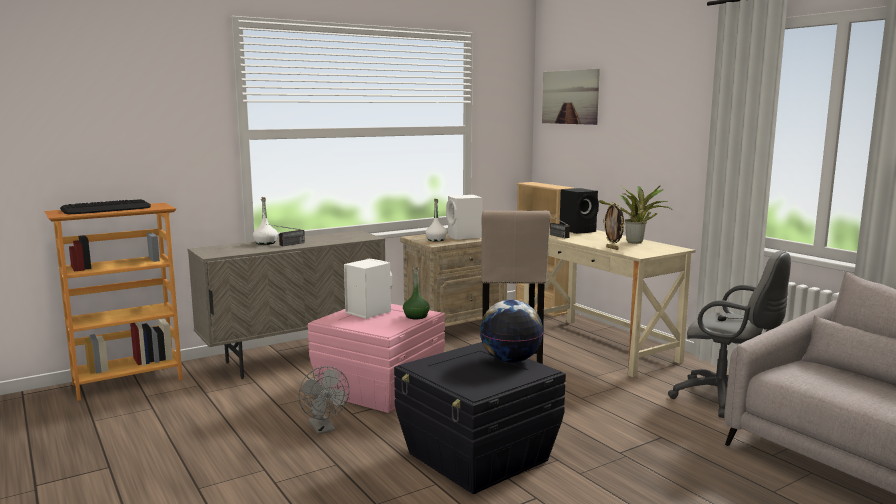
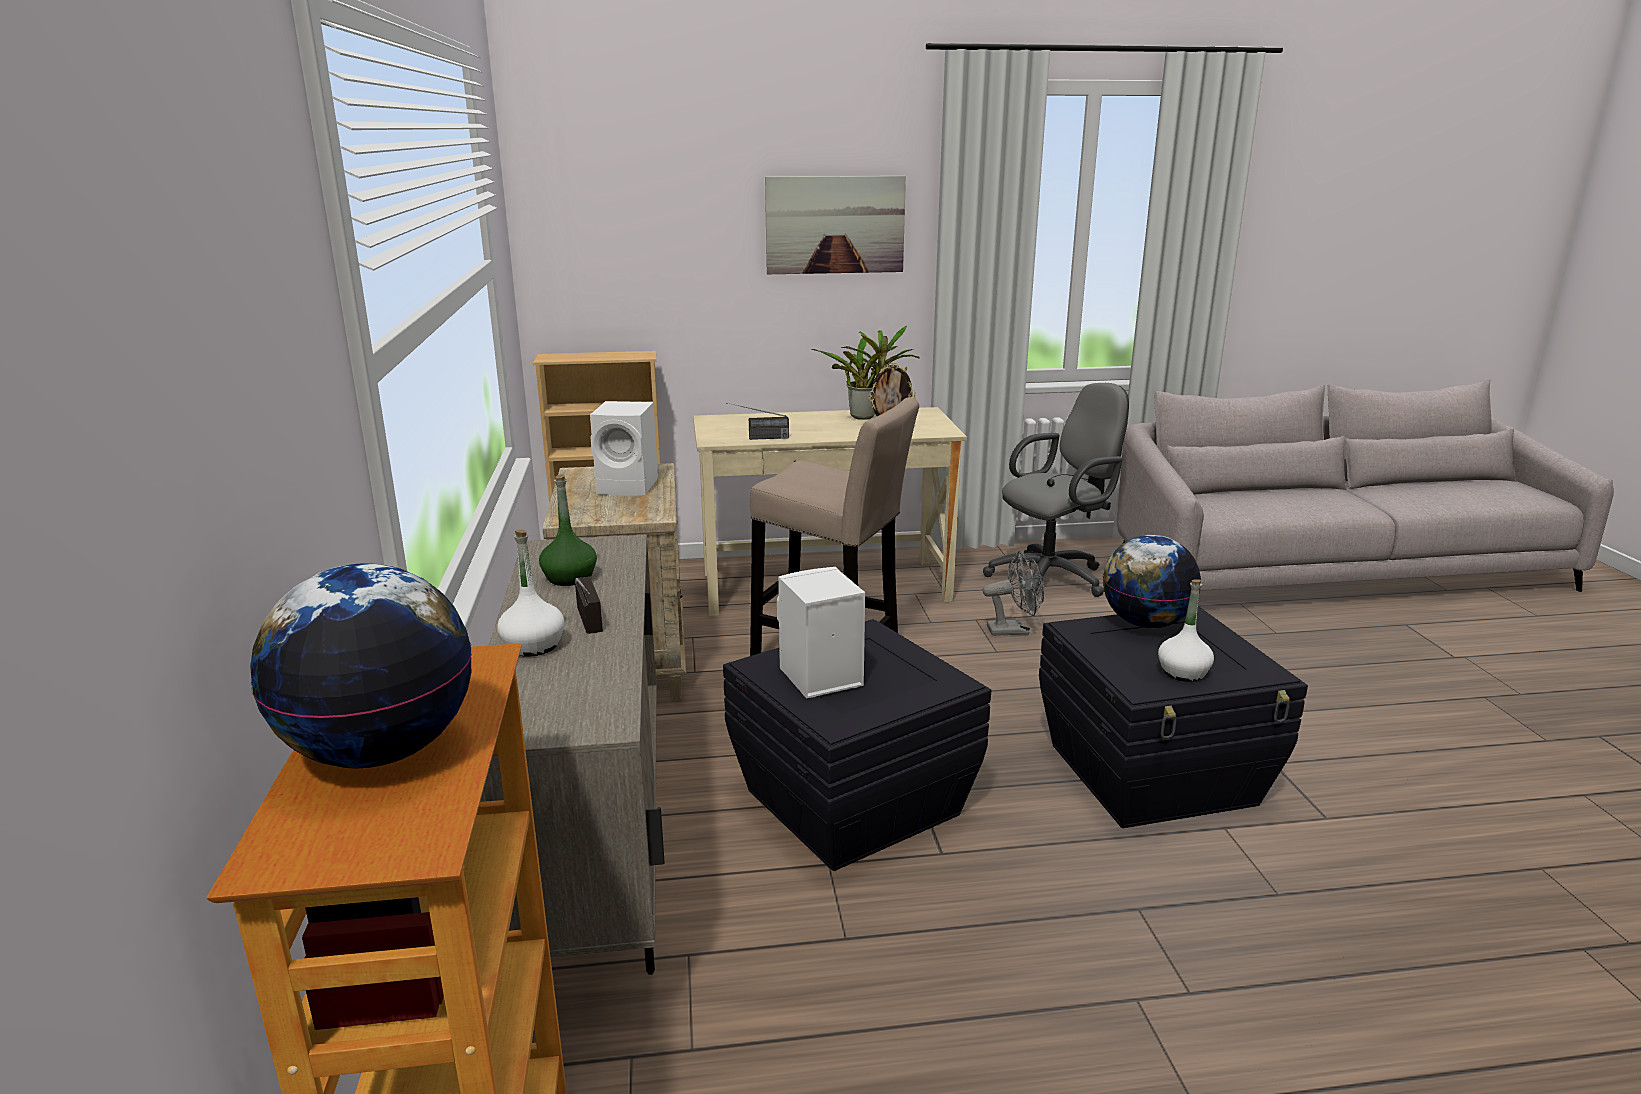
camera: 65 degrees left, 10 degrees up
keyboard [60,199,151,214] -> globe [250,563,472,768]
grey fan [299,366,349,434] -> grey fan moved to [983,551,1044,636]
pink storage box [308,304,445,413] -> black storage box [723,619,991,871]
green bottle [403,266,430,319] -> green bottle moved to [539,474,597,586]
white bottle [425,199,447,241] -> white bottle moved to [1158,579,1214,682]
picture [542,69,600,125] -> picture moved to [765,176,906,274]
black speaker [560,188,599,234] -> none

